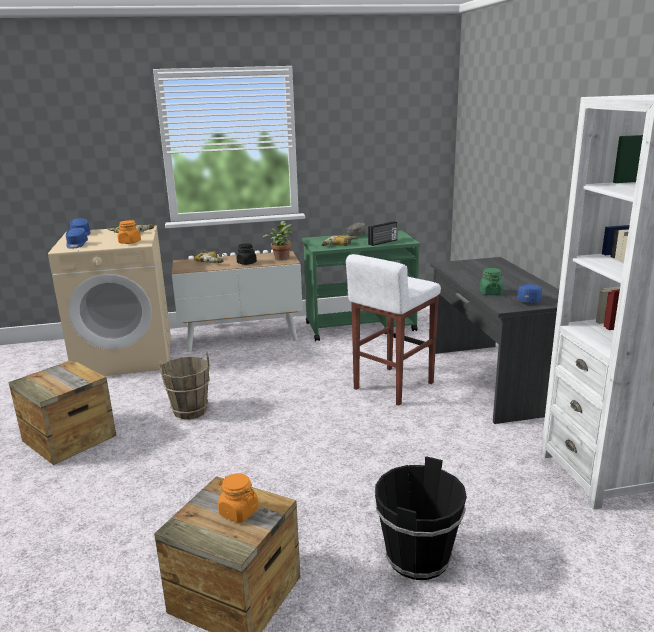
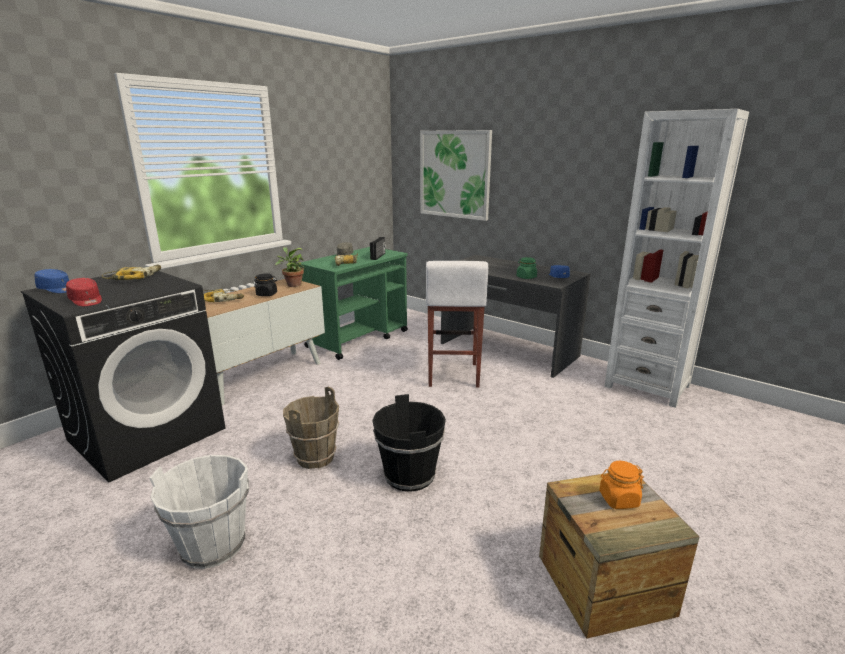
camera: 40 degrees left, 0 degrees up
crate [9,360,116,465] -> white bucket [149,455,249,569]
beige washing machine [48,226,171,376] -> black washing machine [21,271,226,483]
blue cap [66,228,88,249] -> red cap [66,278,102,306]
orange jar [118,220,141,244] -> none
black bucket [375,456,467,580] -> black bucket moved to [372,394,446,492]
none -> picture [420,130,492,221]

